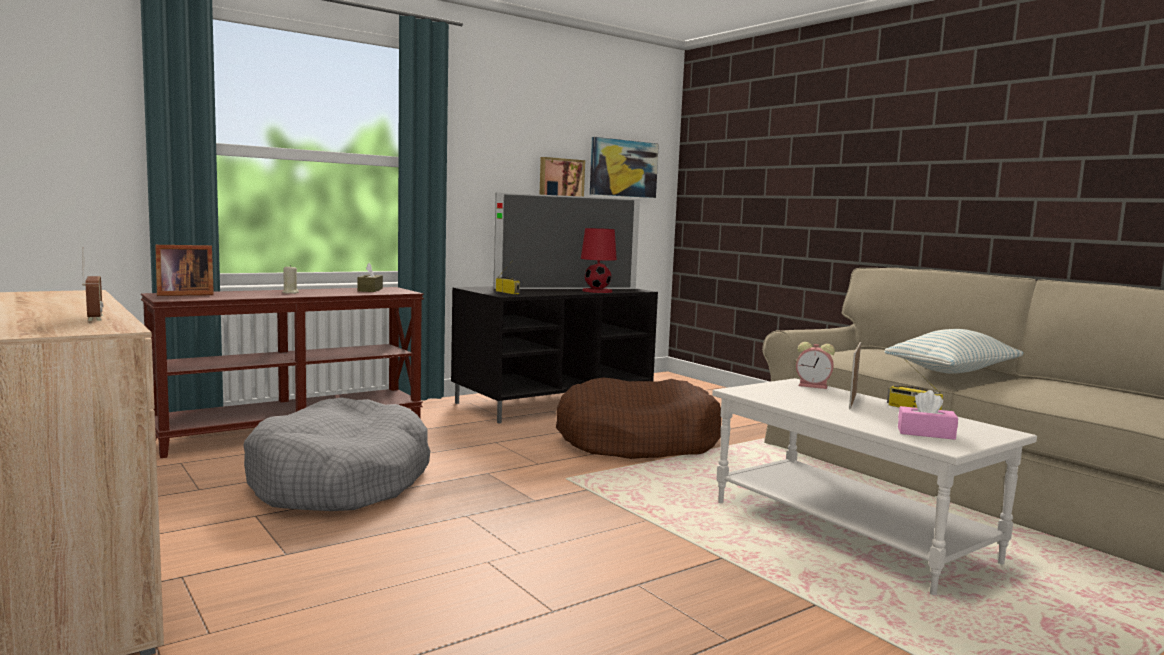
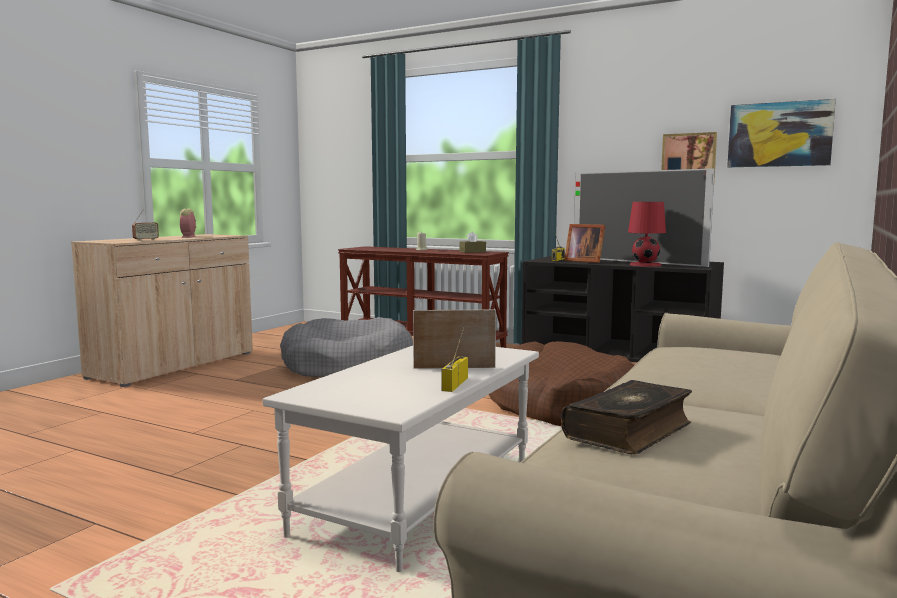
camera: 65 degrees right, 0 degrees up
picture frame [155,245,214,296] -> picture frame moved to [564,224,605,263]
alarm clock [796,342,835,389] -> alarm clock moved to [180,209,196,237]
pillow [885,329,1023,374] -> none
pink tissue box [898,390,958,440] -> none
none -> book [561,380,692,454]

